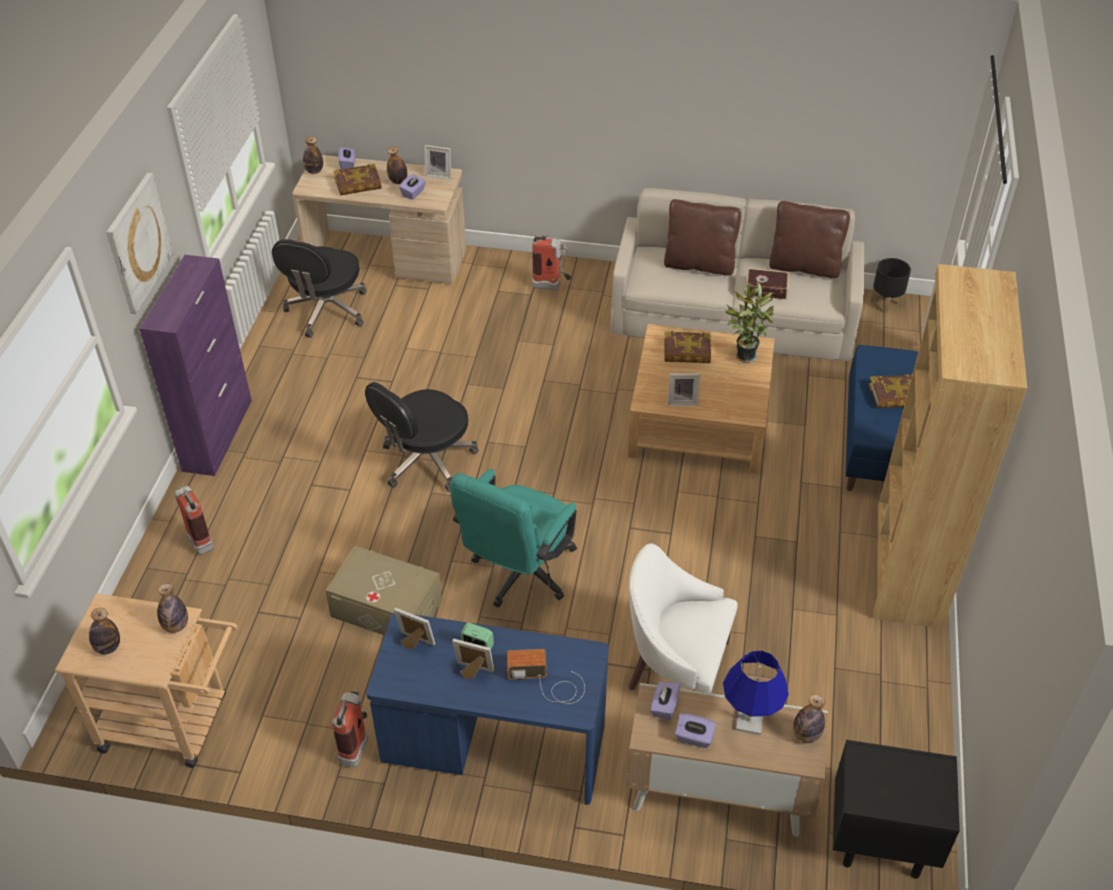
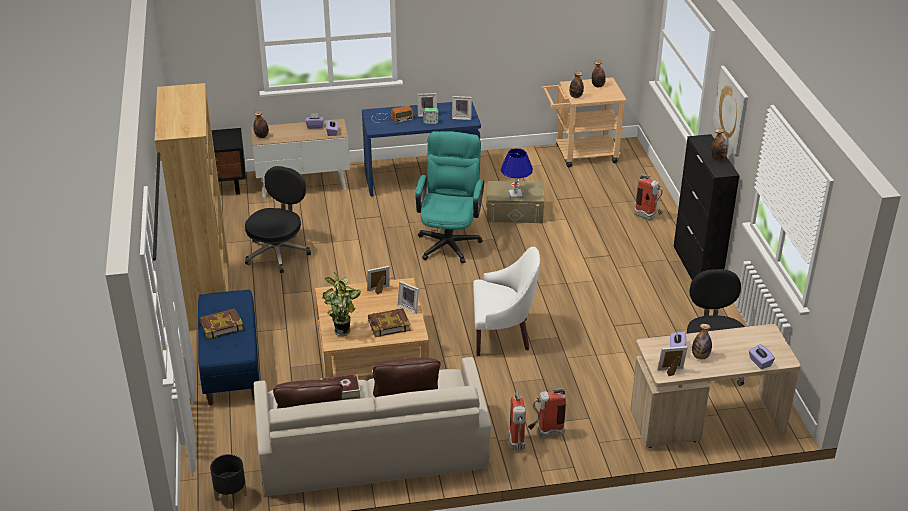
camera: 160 degrees right, 10 degrees down
purple cabinet [140,255,252,476] -> black cabinet [673,134,740,280]
bottle [303,136,323,174] -> bottle moved to [711,128,728,161]
fire extinguisher [332,690,368,767] -> fire extinguisher moved to [509,392,526,451]
book [333,164,381,195] -> none
black office chair [365,382,479,492] -> black office chair moved to [245,166,311,273]
white armchair [629,544,738,693] -> white armchair moved to [473,247,540,356]
blue table lamp [723,651,789,735] -> blue table lamp moved to [501,148,533,198]
none -> picture frame [398,281,419,314]

